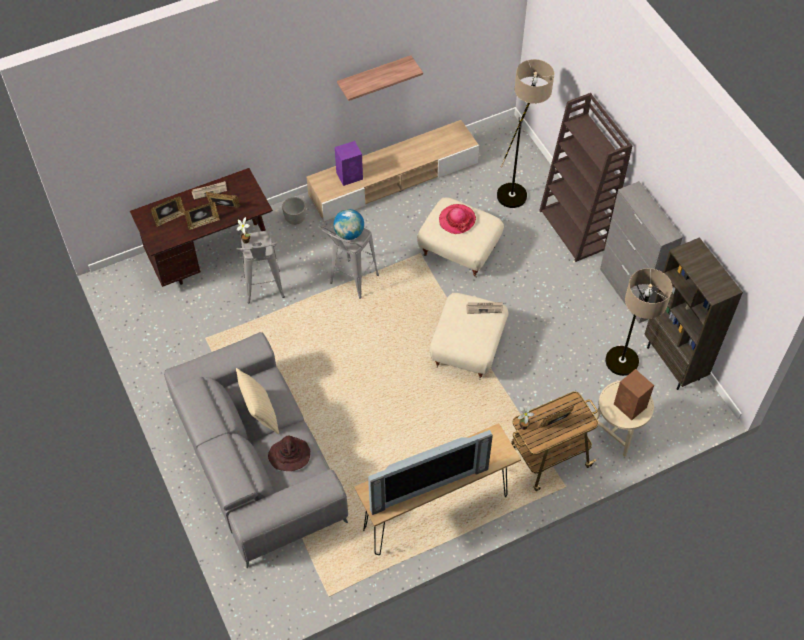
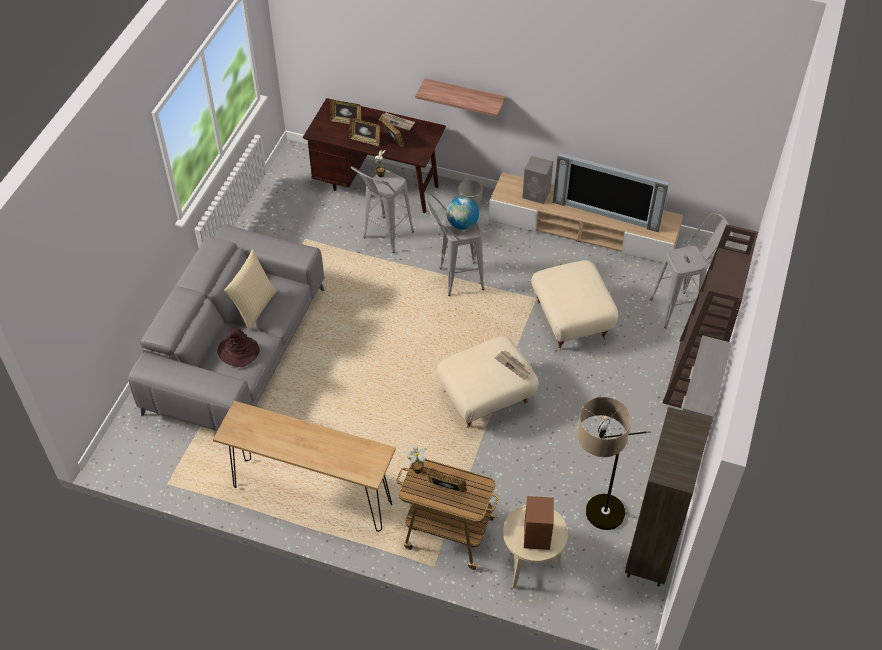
camera: 45 degrees right, 5 degrees down
purple speaker [335,141,363,186] -> grey speaker [522,156,553,204]
shelf [337,55,423,101] -> shelf moved to [415,78,506,117]
television [368,430,493,515] -> television moved to [553,153,669,232]
hat [439,204,476,234] -> none
floor lamp [497,59,554,208] -> grey stool [650,213,733,328]

